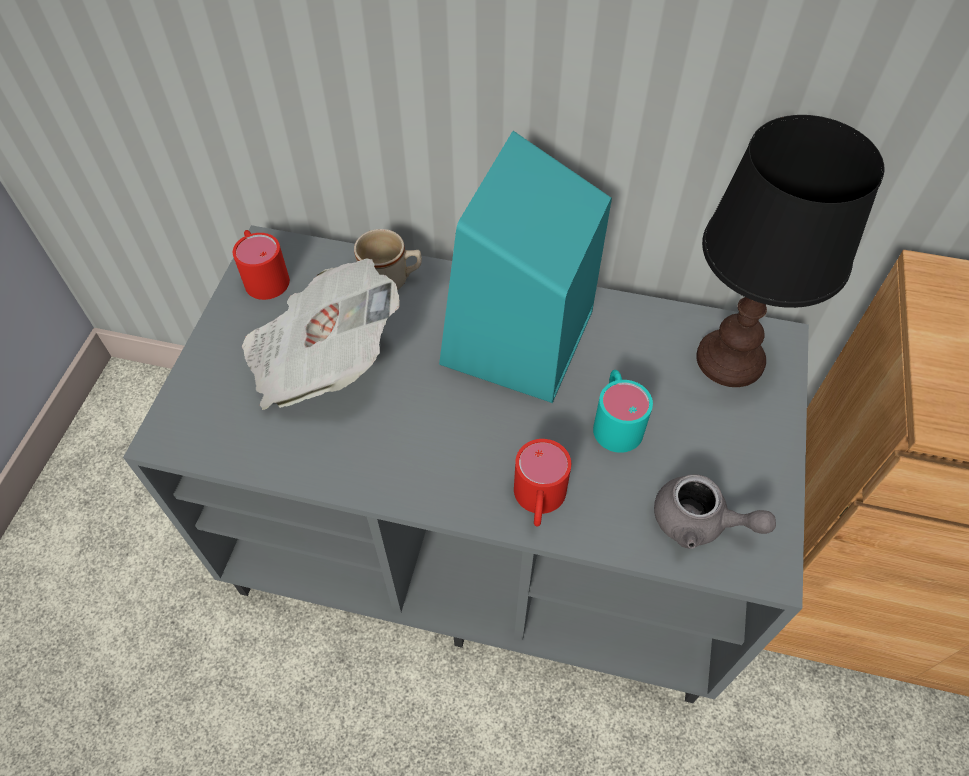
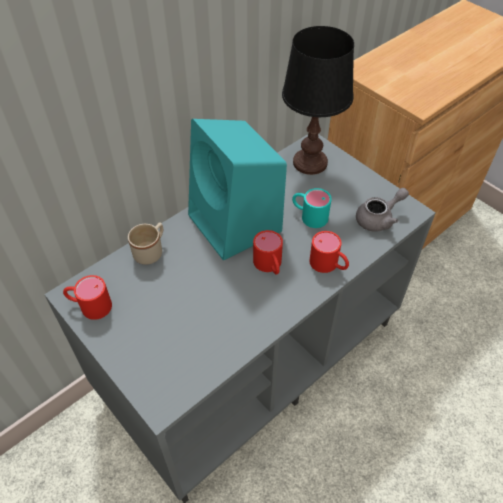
camera: 55 degrees left, 5 degrees down
newspaper [242,258,400,410] -> none
none -> red mug [253,230,283,275]

